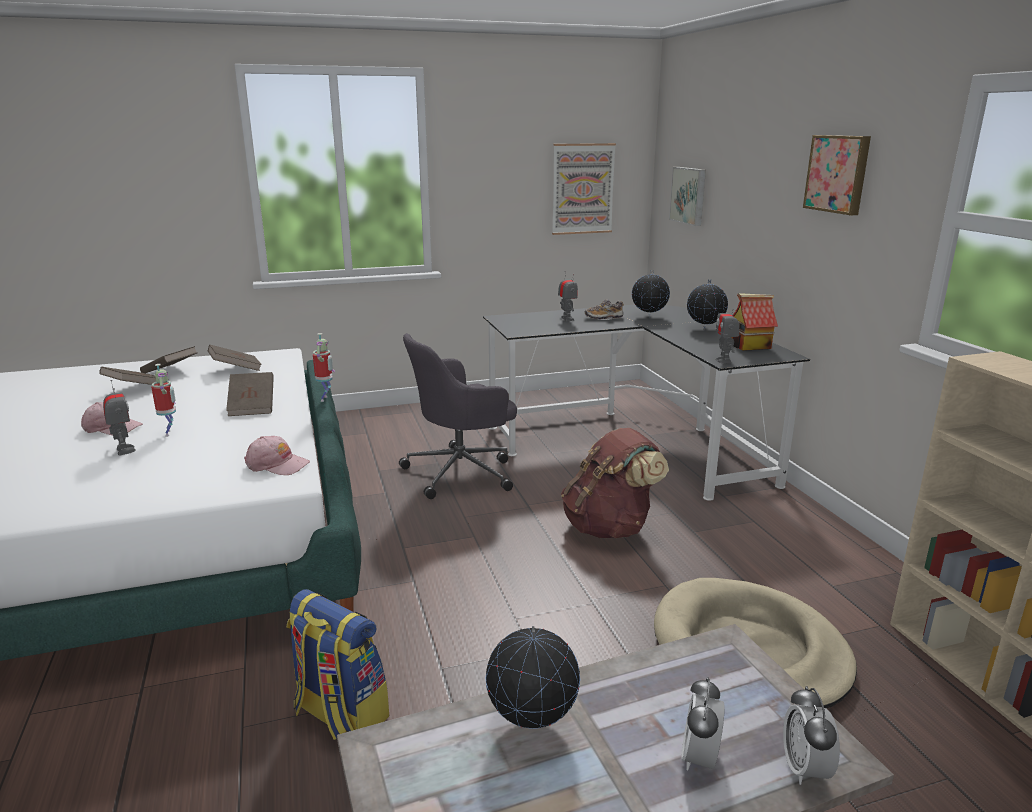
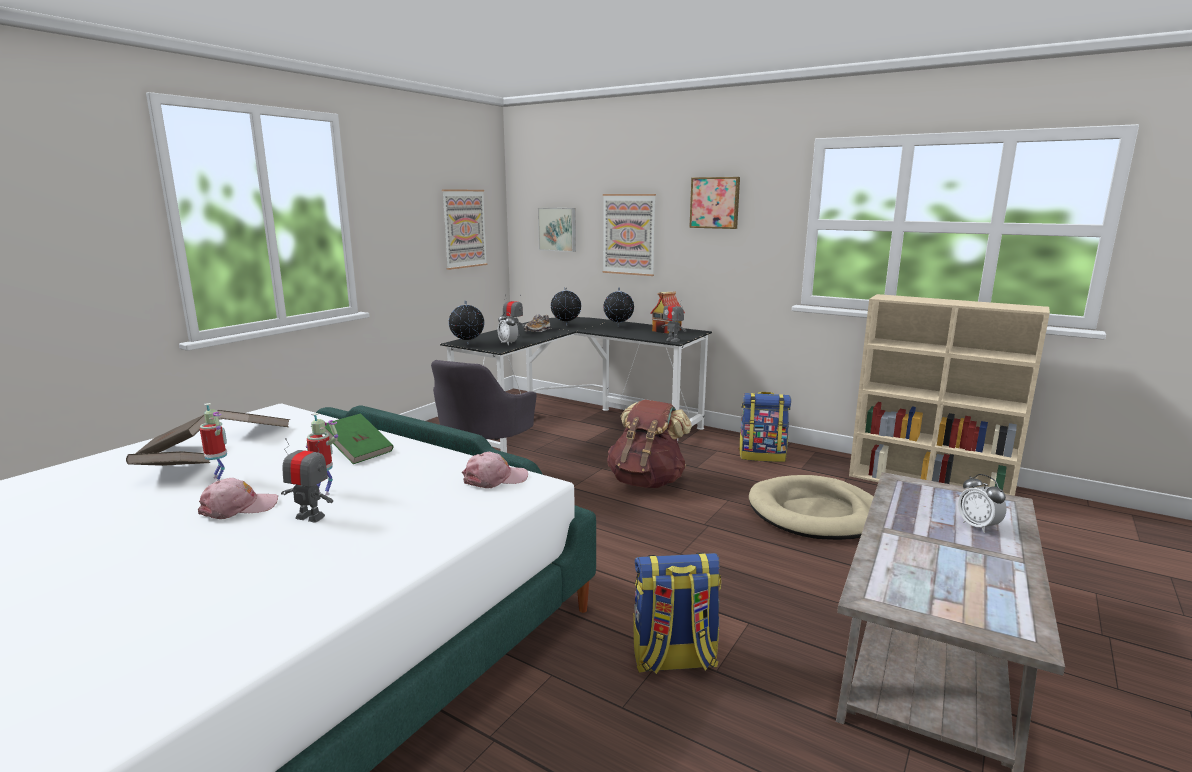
camera: 40 degrees left, 5 degrees down
brown book [226,372,274,416] -> green book [324,413,393,464]
toy robot [313,333,335,402] -> toy robot moved to [200,403,227,481]
globe [486,626,580,728] -> globe moved to [449,301,484,345]
alarm clock [783,686,840,785] -> alarm clock moved to [498,312,518,345]
none -> picture [603,194,656,276]
none -> backpack [739,392,791,462]

